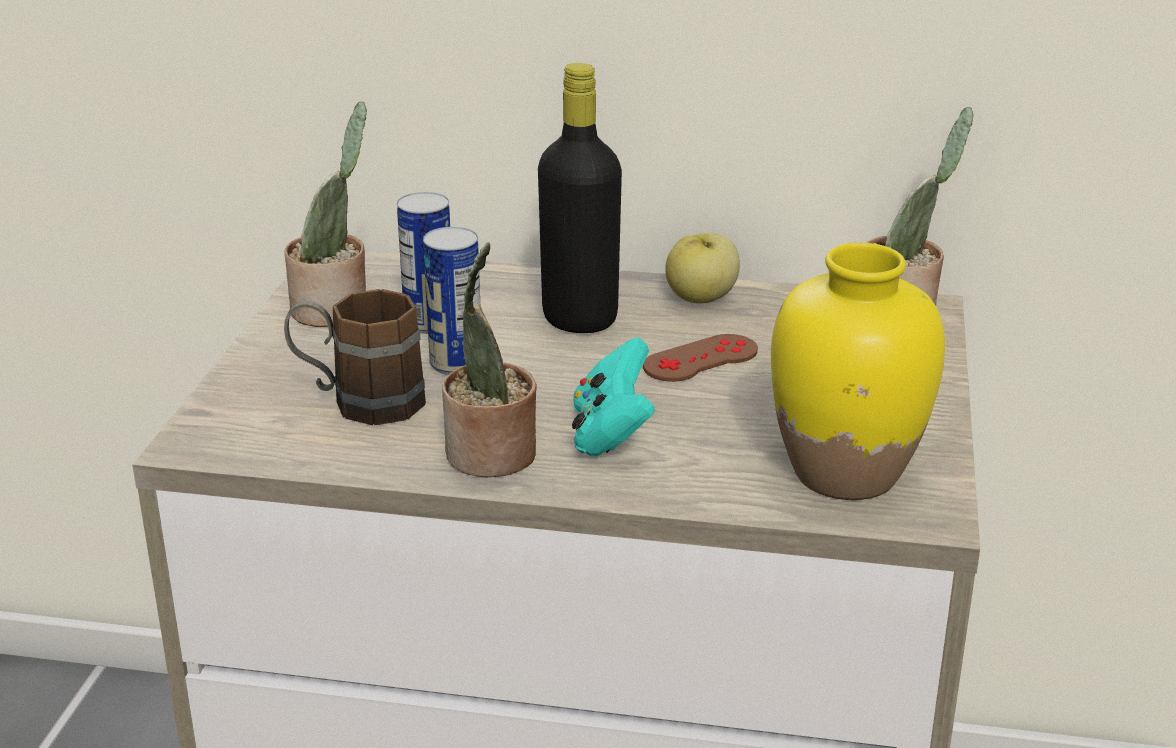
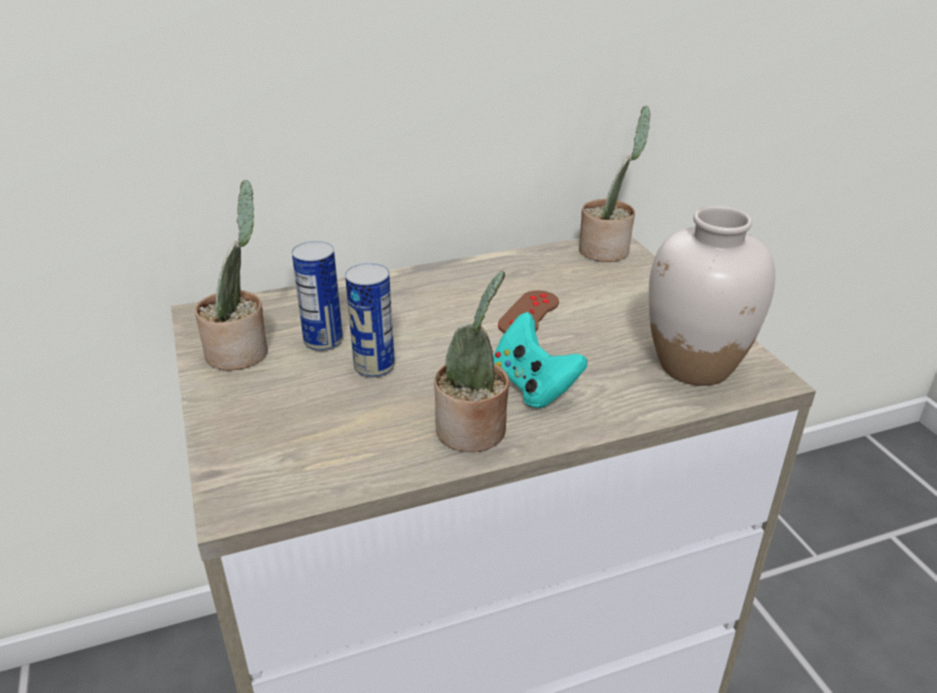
camera: 30 degrees left, 5 degrees up
brown mug [284,289,426,425] -> none
black bottle [538,63,622,333] -> none
apple [665,233,740,304] -> none
yellow vase [771,243,945,500] -> white vase [649,206,775,386]

